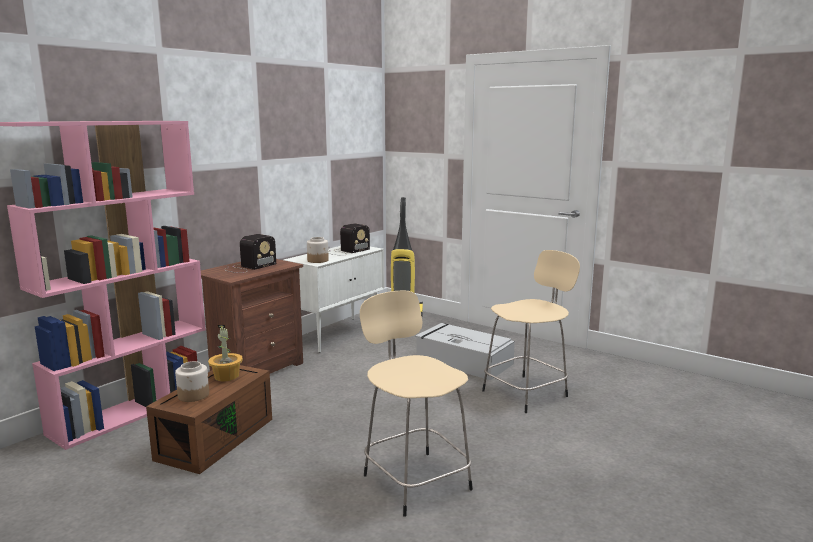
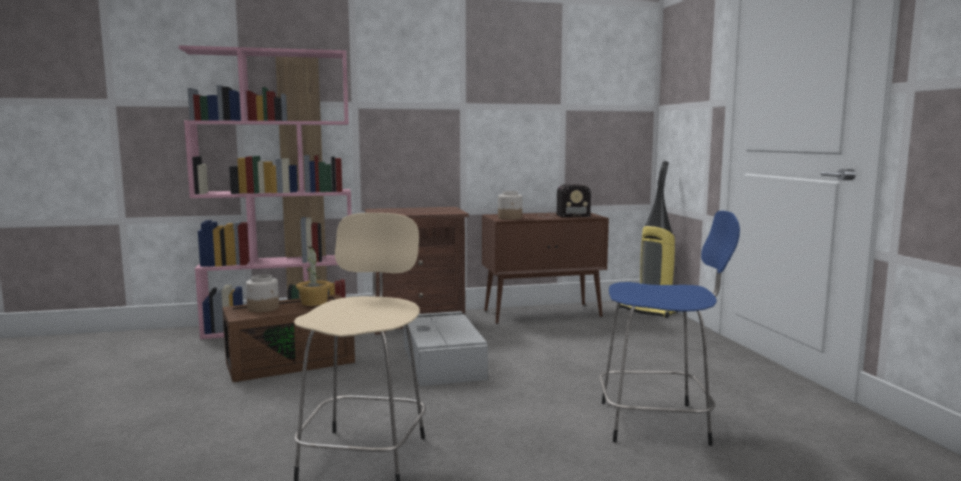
camera: 40 degrees right, 5 degrees down
radio [224,234,276,273] -> none
white cabinet [284,246,384,353] -> brown cabinet [482,213,609,324]
grey storage box [416,323,515,380] -> grey storage box moved to [404,311,488,386]
beige stool [482,250,580,413] -> blue stool [599,211,740,446]

